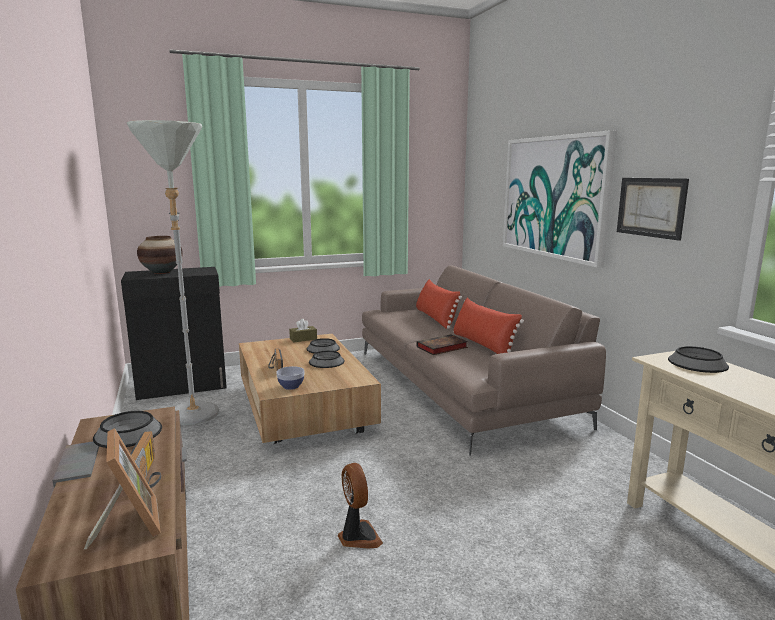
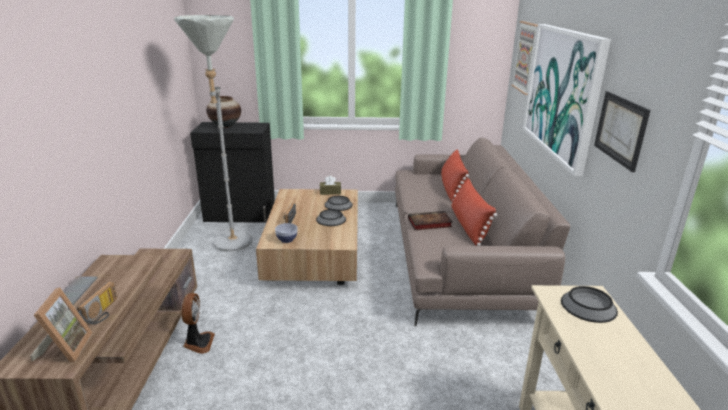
camera: 20 degrees right, 10 degrees up
bowl [93,411,162,448] -> none
fan [338,463,383,549] -> fan moved to [181,293,215,354]
none -> picture [511,21,538,95]

